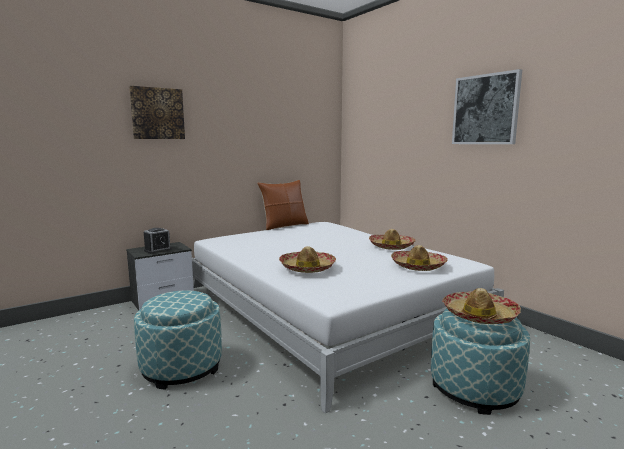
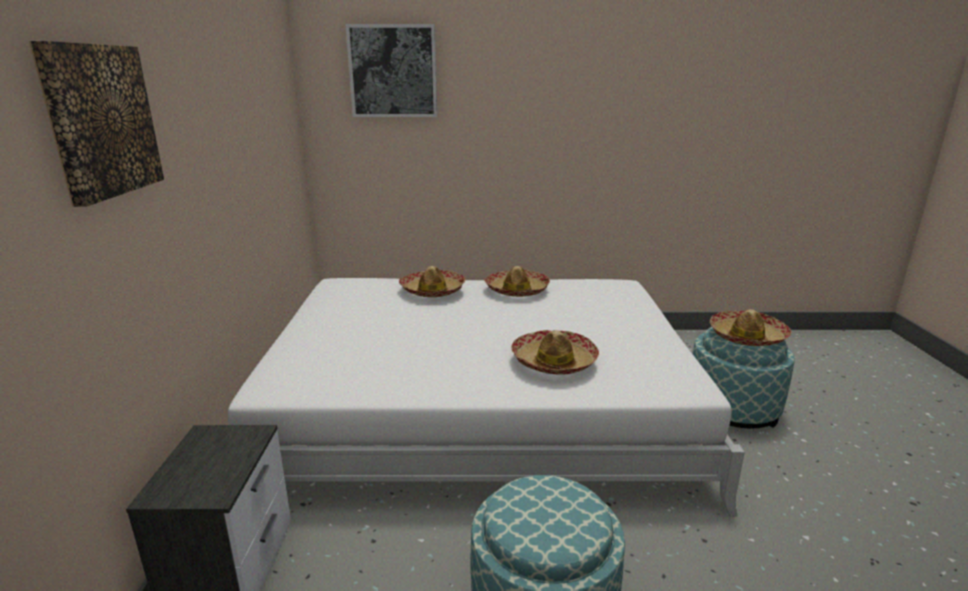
camera: 55 degrees left, 10 degrees up
alarm clock [144,228,172,254] -> none
brown pillow [257,180,309,230] -> none
hat [391,245,448,271] -> hat moved to [399,266,466,297]
picture [452,69,522,144] -> picture moved to [345,24,437,117]

